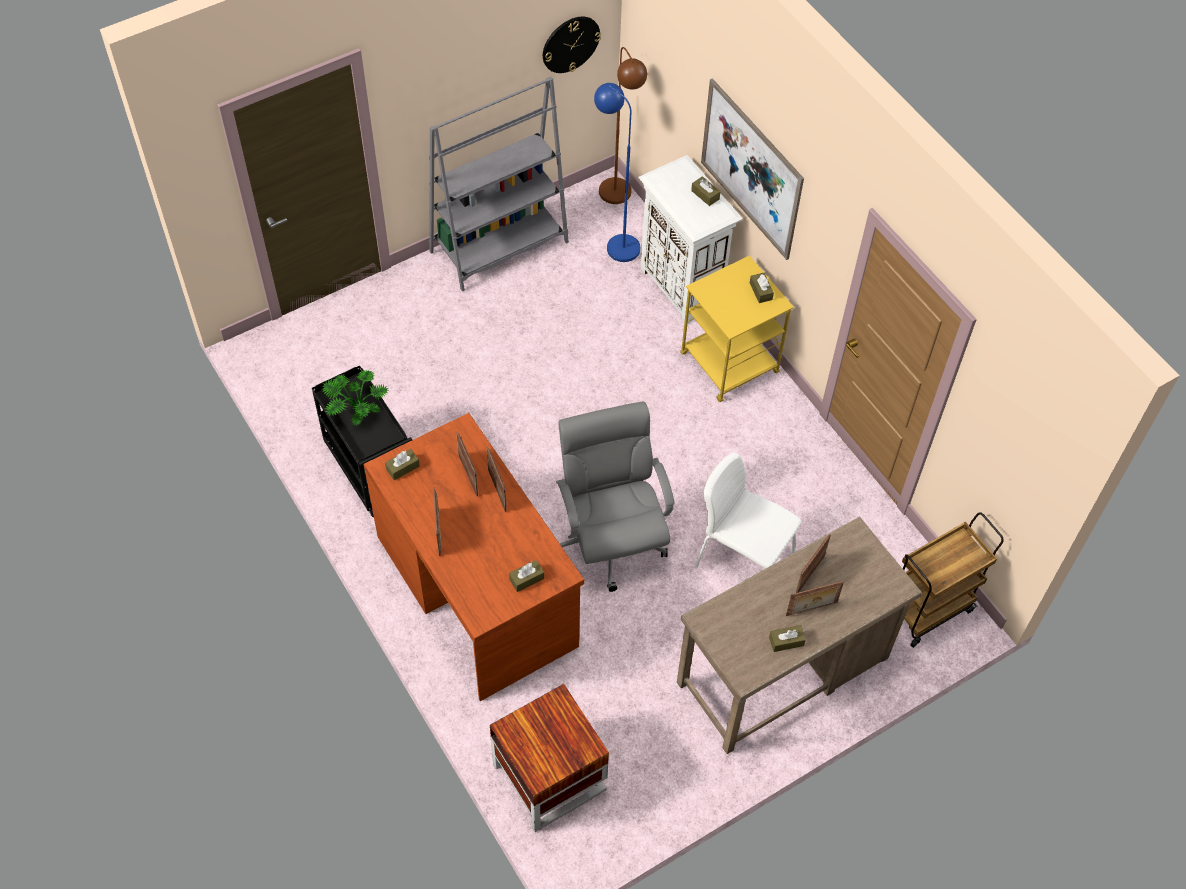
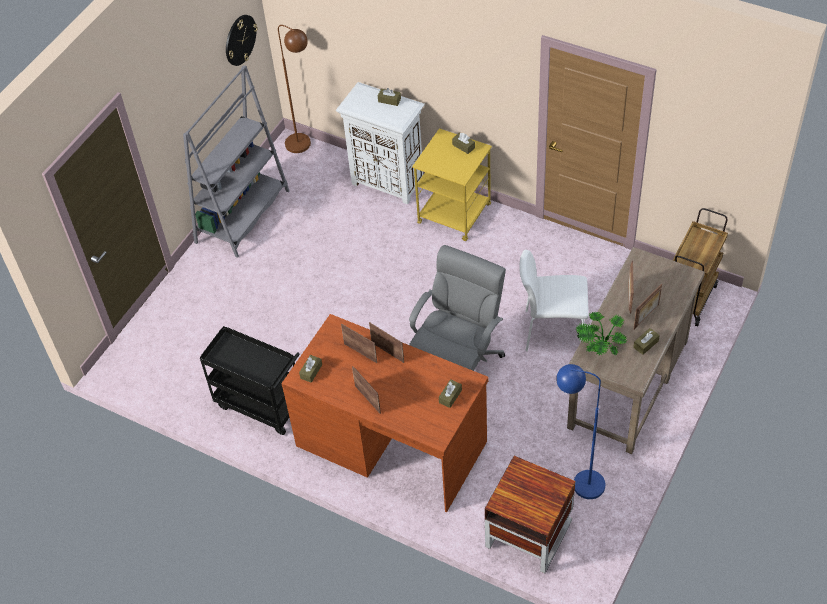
camera: 25 degrees left, 5 degrees down
potted plant [321,370,388,426] -> potted plant moved to [576,311,628,356]
grey office chair [556,402,674,592] -> grey office chair turned 75 degrees clockwise [409,245,506,371]
blue floor lamp [594,83,640,262] -> blue floor lamp moved to [556,364,605,499]
picture [701,78,804,260] -> none

